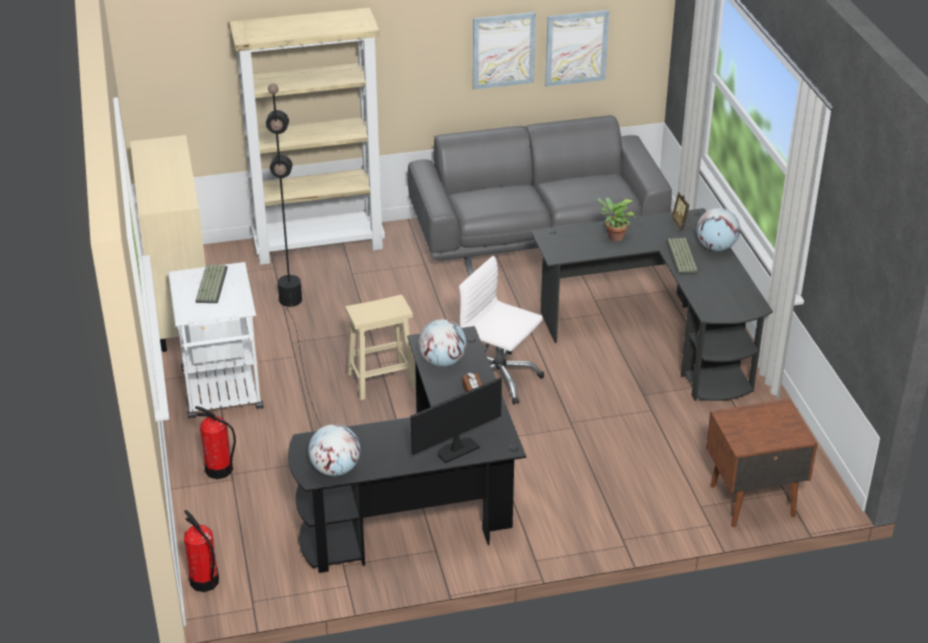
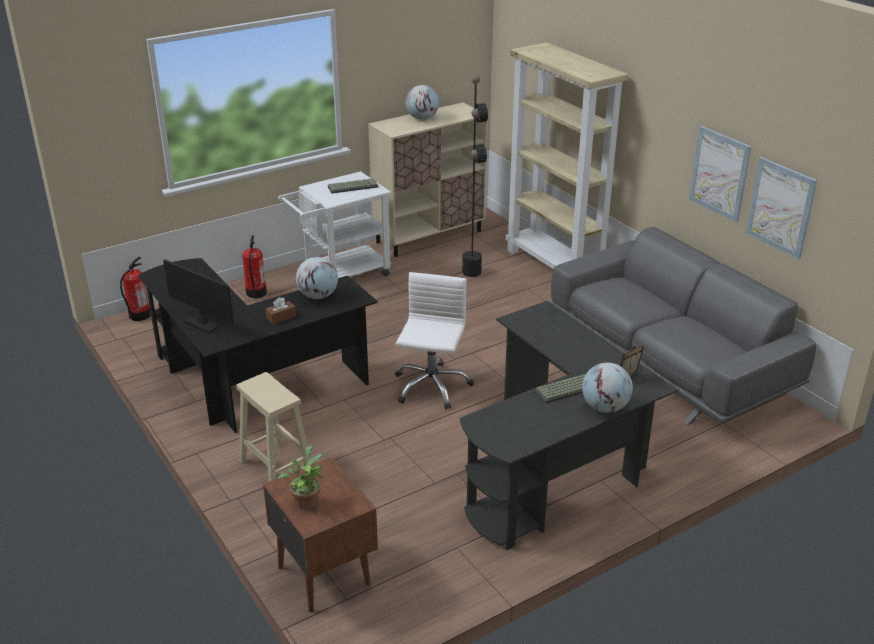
camera: 70 degrees right, 5 degrees down
globe [308,424,360,476] -> globe moved to [406,85,439,120]
beige stool [345,295,416,400] -> beige stool moved to [236,372,310,482]
potted plant [596,198,636,241] -> potted plant moved to [278,445,323,510]

